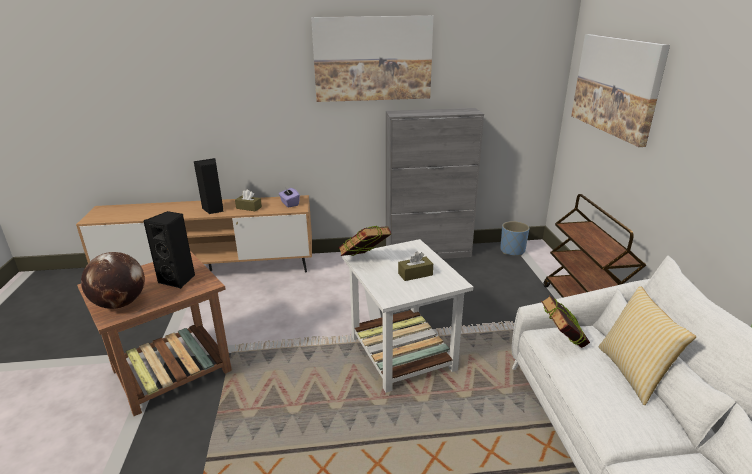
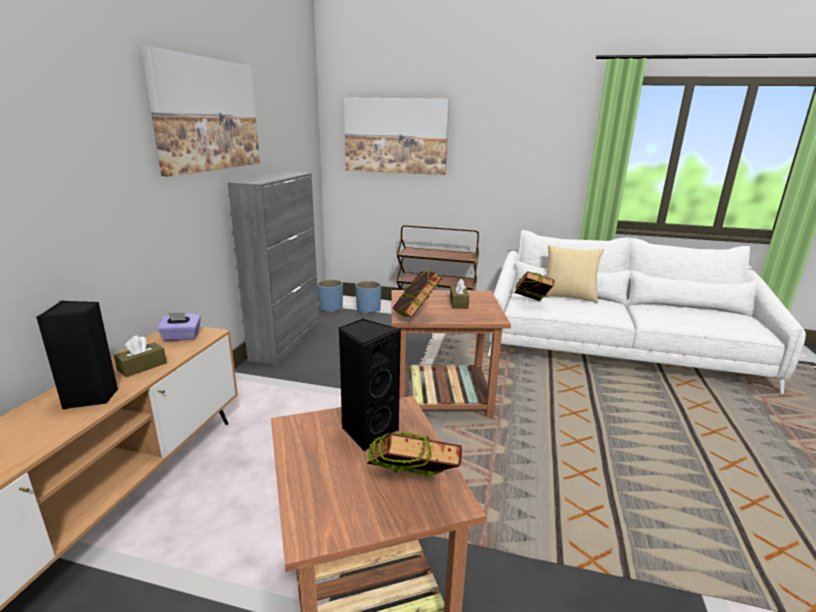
camera: 70 degrees left, 5 degrees down
globe [81,252,145,309] -> book [367,432,462,477]
white side table [342,239,473,393] -> brown side table [392,290,511,418]
none -> blue planter [355,281,381,314]

